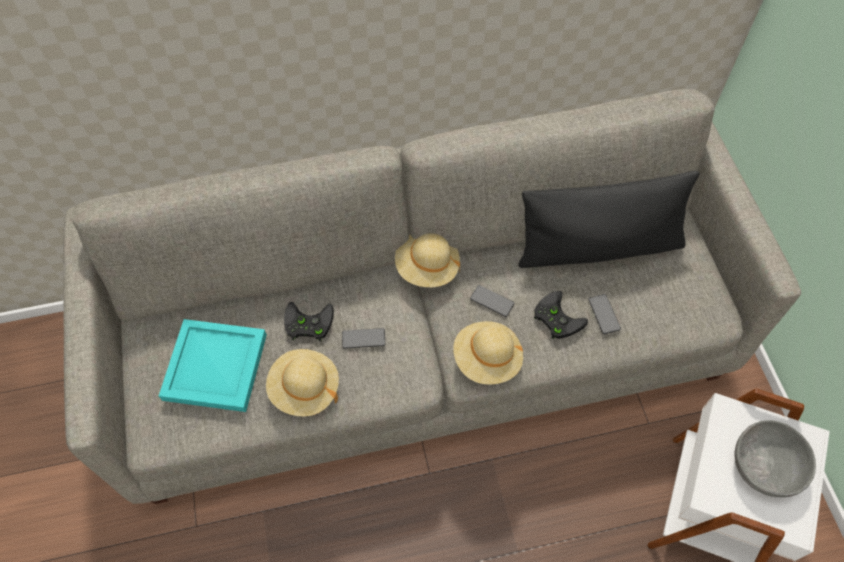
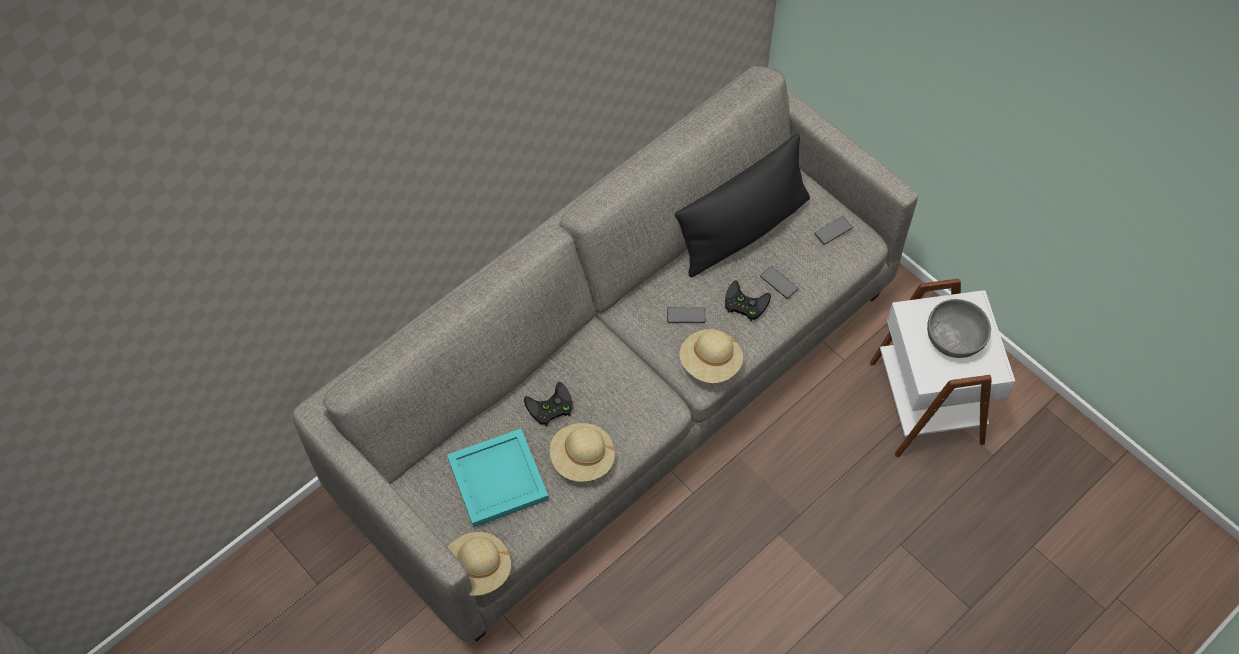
camera: 30 degrees left, 0 degrees up
phone [342,328,385,349] -> phone moved to [814,216,853,245]
beige hat [395,233,460,287] -> beige hat moved to [447,532,511,596]

